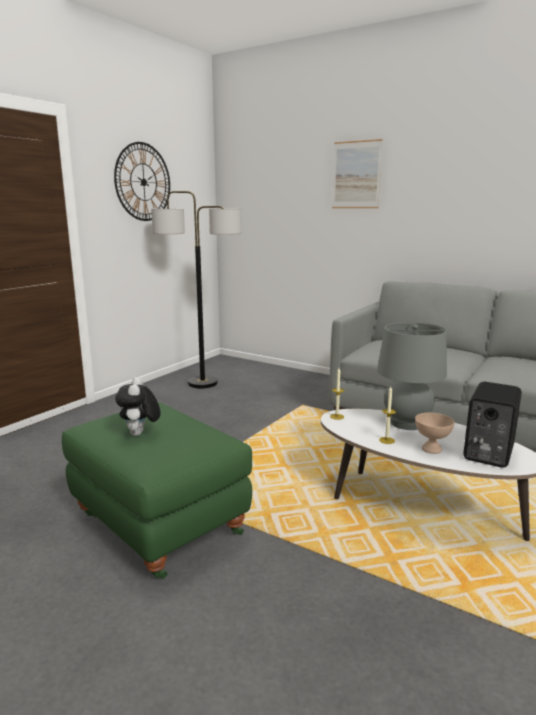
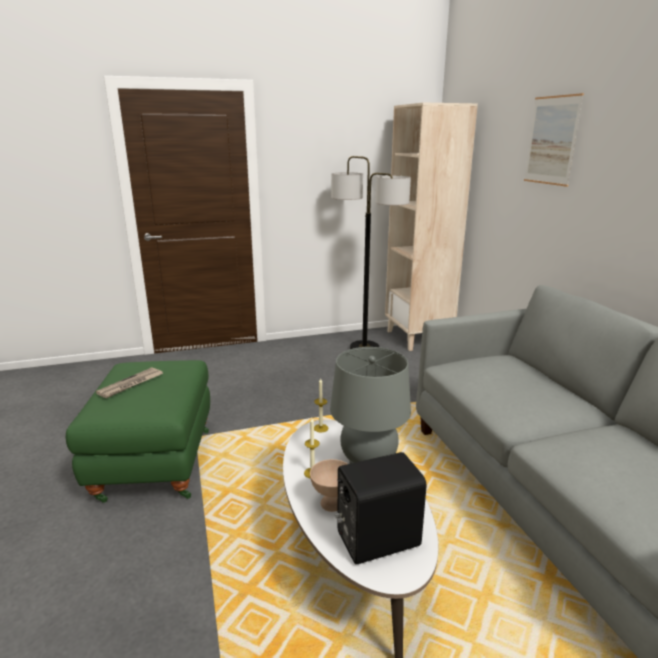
camera: 40 degrees right, 5 degrees up
wall clock [114,142,170,221] -> none
plush toy [115,377,161,436] -> newspaper [96,367,163,398]
none -> beige bookcase [385,103,478,351]

